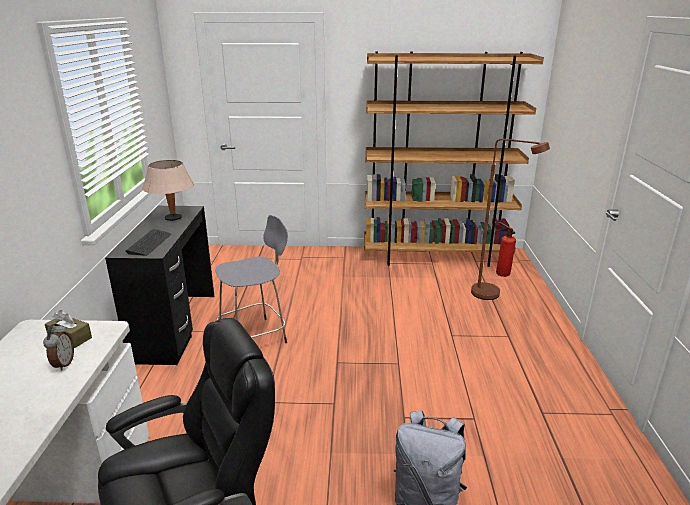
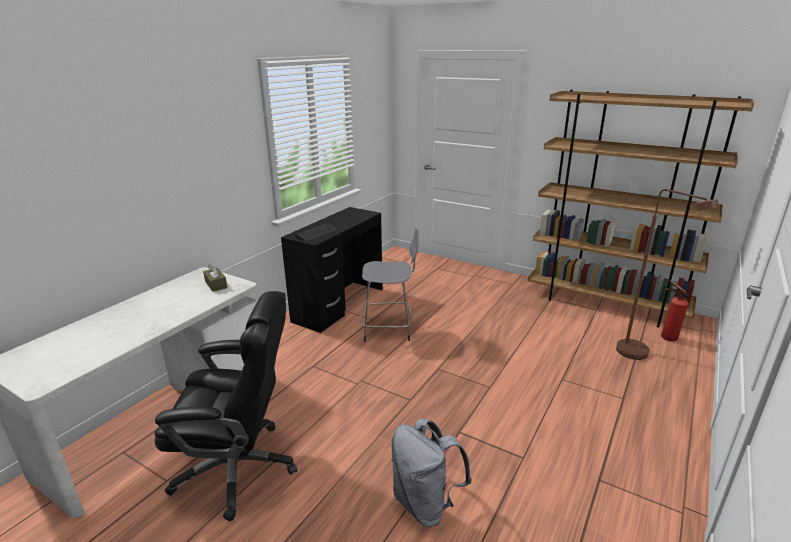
camera: 30 degrees right, 0 degrees up
alarm clock [43,324,74,371] -> none
beige table lamp [142,160,194,221] -> none

